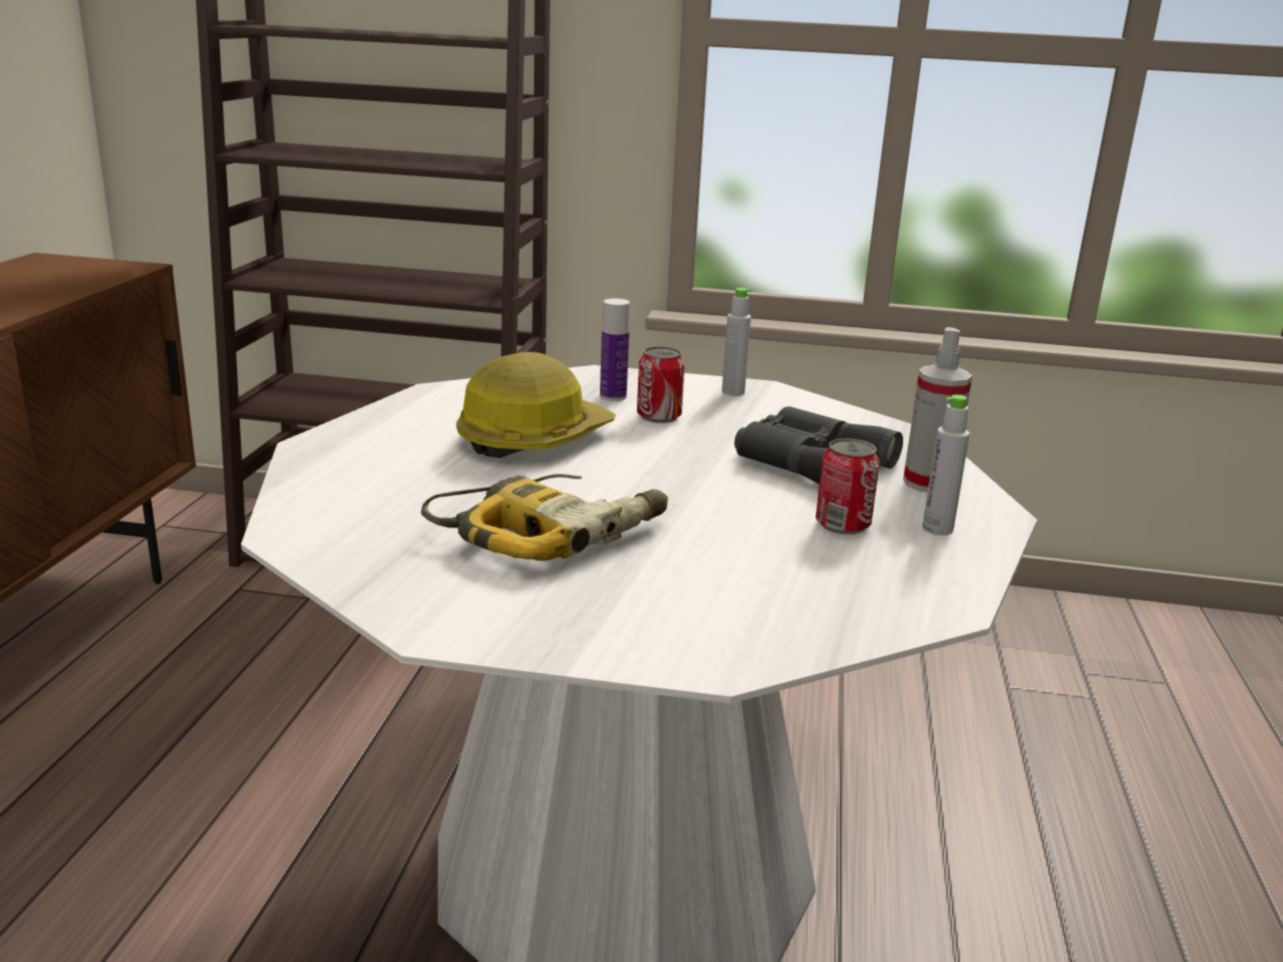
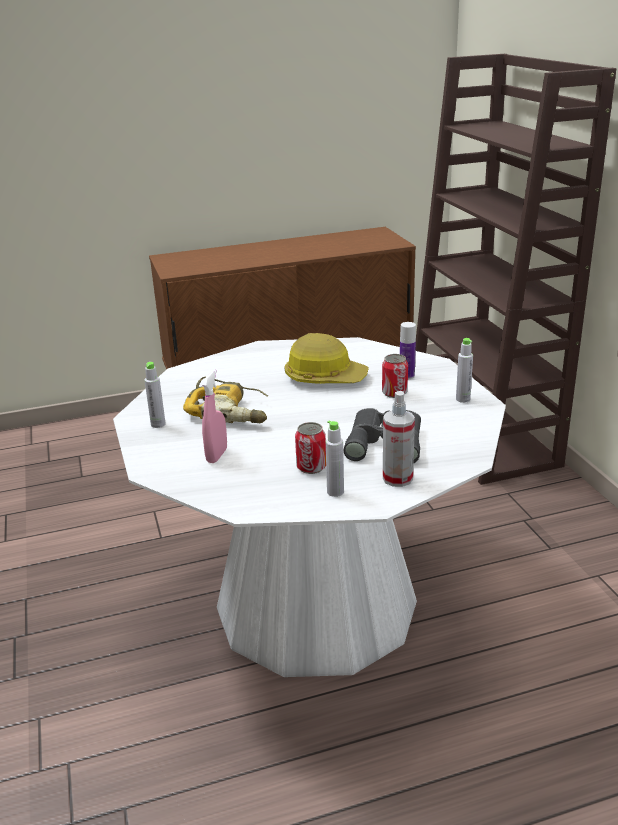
camera: 65 degrees right, 5 degrees up
none -> grey bottle [145,362,166,428]
none -> pink spray bottle [202,370,227,463]

